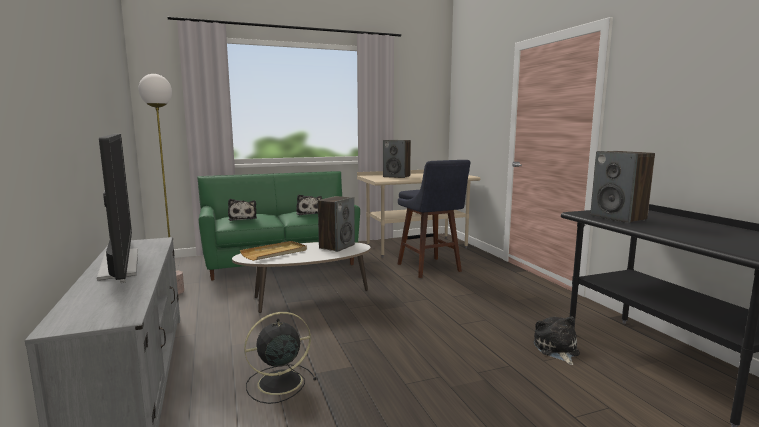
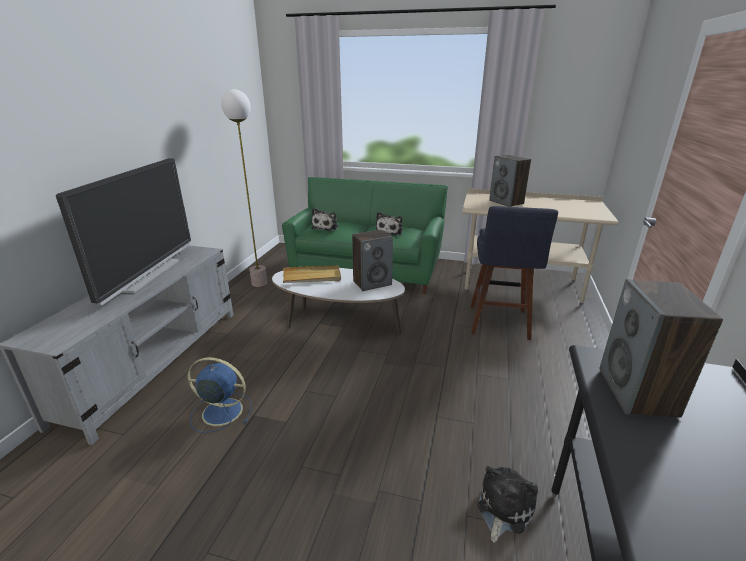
camera: 35 degrees right, 15 degrees up
black fan [244,312,317,404] -> blue fan [188,357,252,433]

